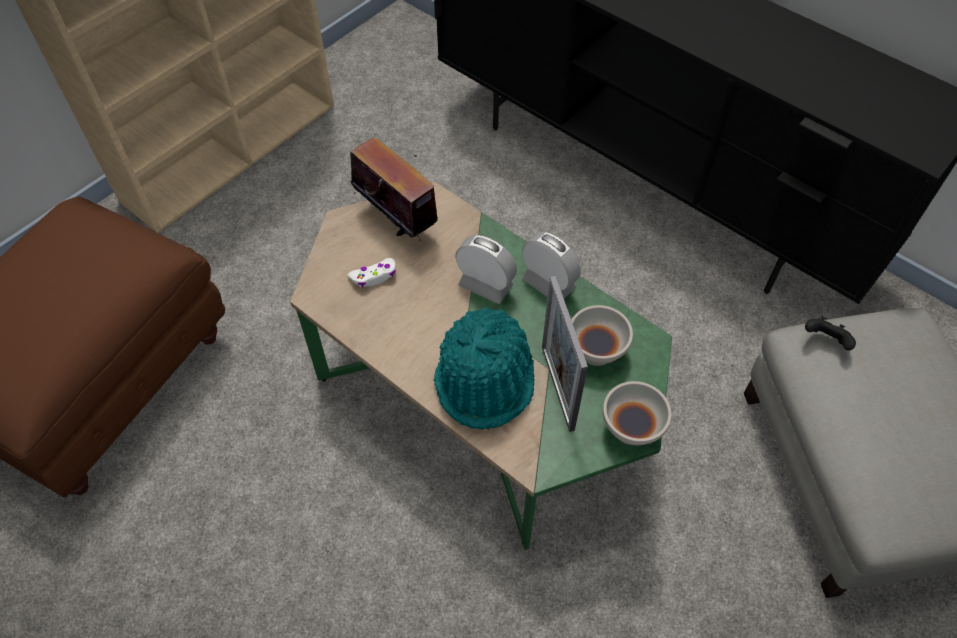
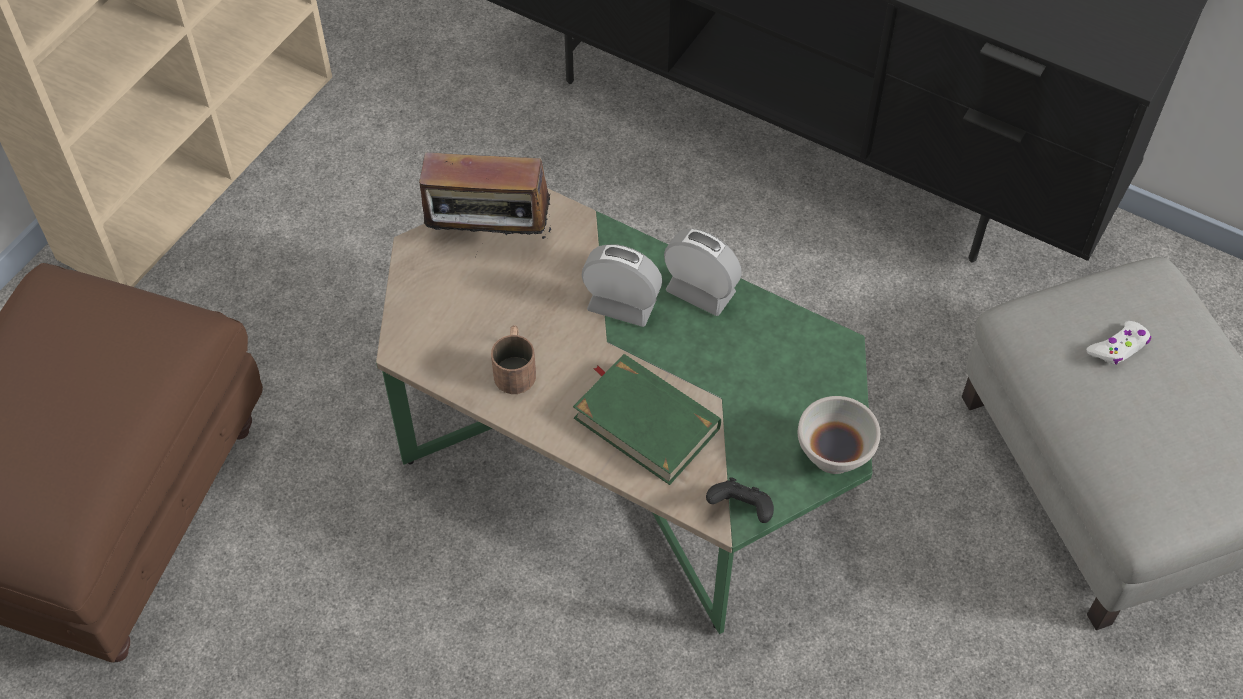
camera: 10 degrees left, 0 degrees up
white game controller [348,258,396,287] -> white game controller moved to [1086,321,1151,364]
radio [350,138,438,242] -> radio turned 150 degrees clockwise [419,152,551,252]
turquoise hat [433,307,535,430] -> green book [573,354,721,485]
picture frame [542,276,588,432] -> none
white bowl [572,305,633,366] -> none
black game controller [805,316,856,350] -> black game controller moved to [706,477,774,523]
none -> brown mug [491,325,536,394]

